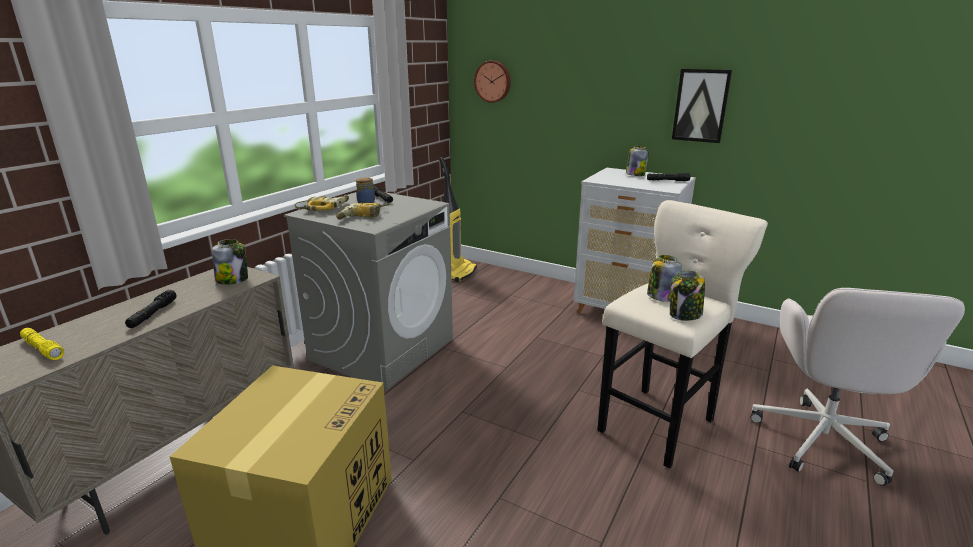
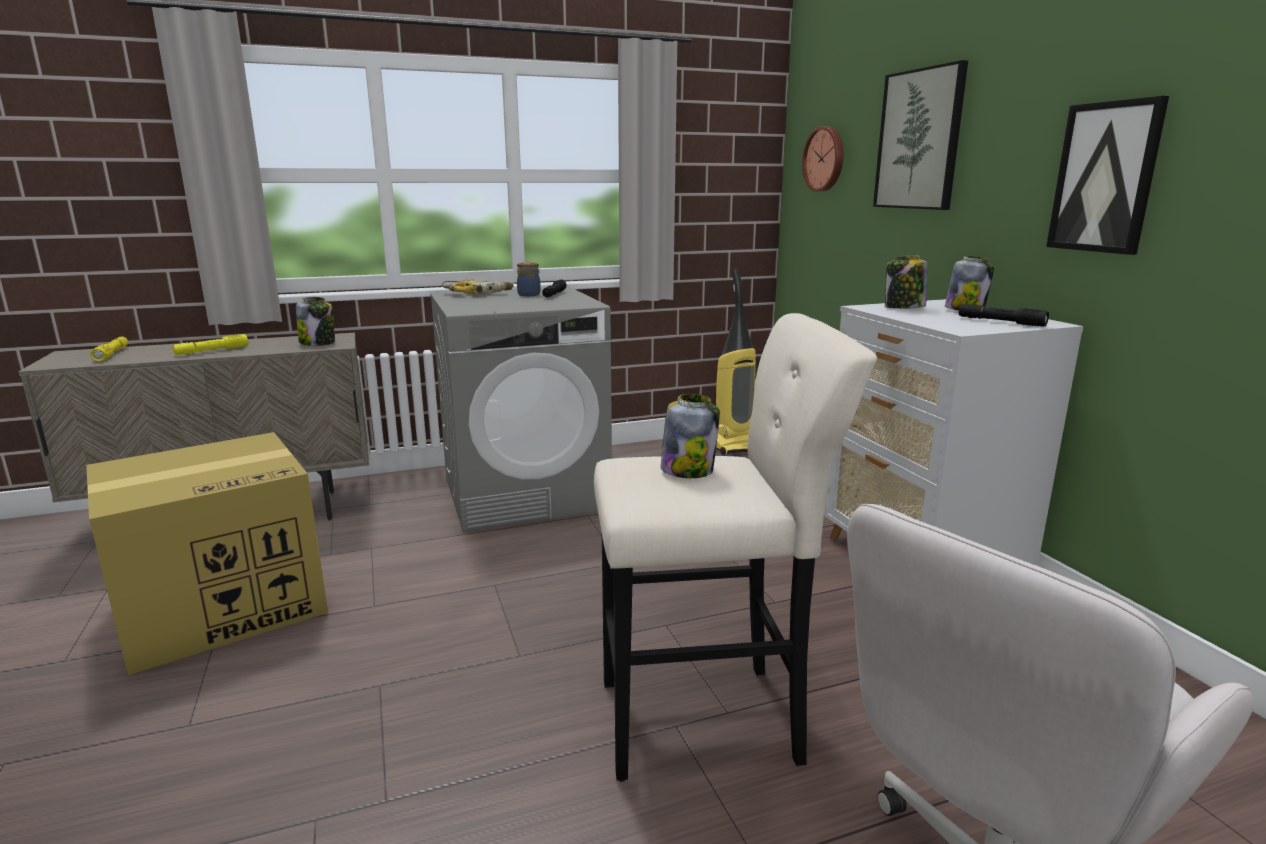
camera: 40 degrees right, 5 degrees down
black flashlight [125,290,177,328] -> yellow flashlight [172,334,248,355]
power drill [336,202,389,220] -> none
jar [670,270,705,321] -> jar moved to [885,255,928,309]
none -> picture [873,60,968,210]

